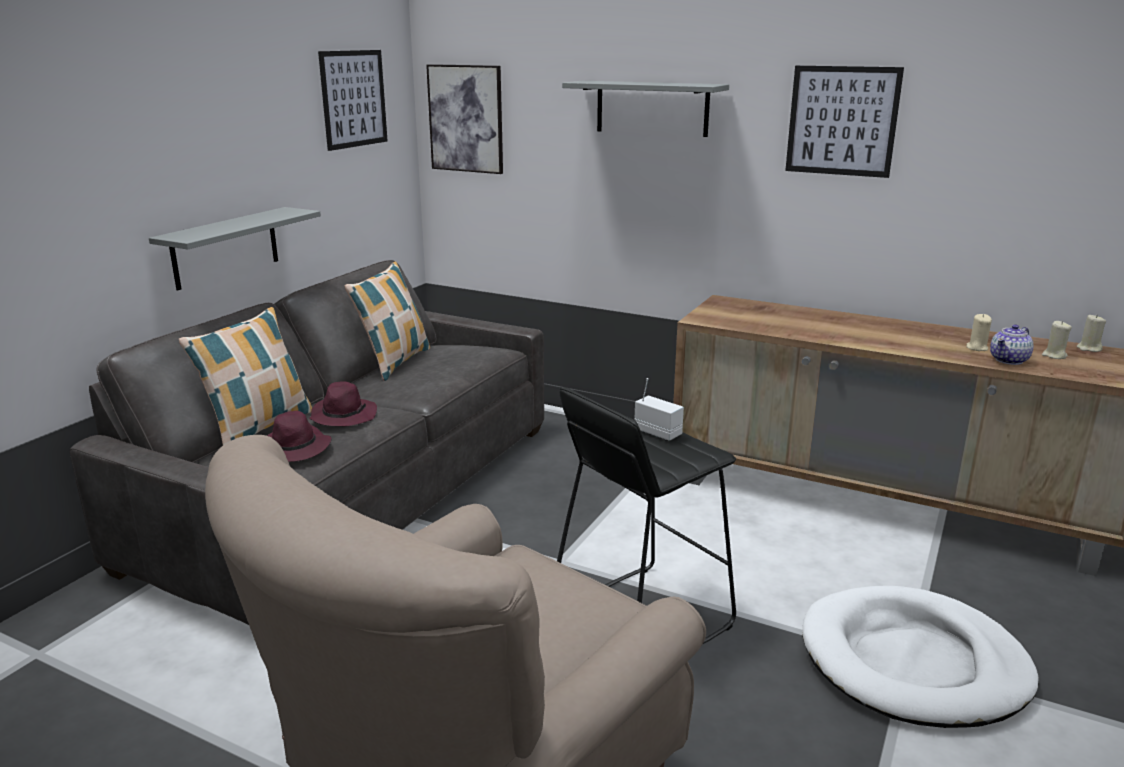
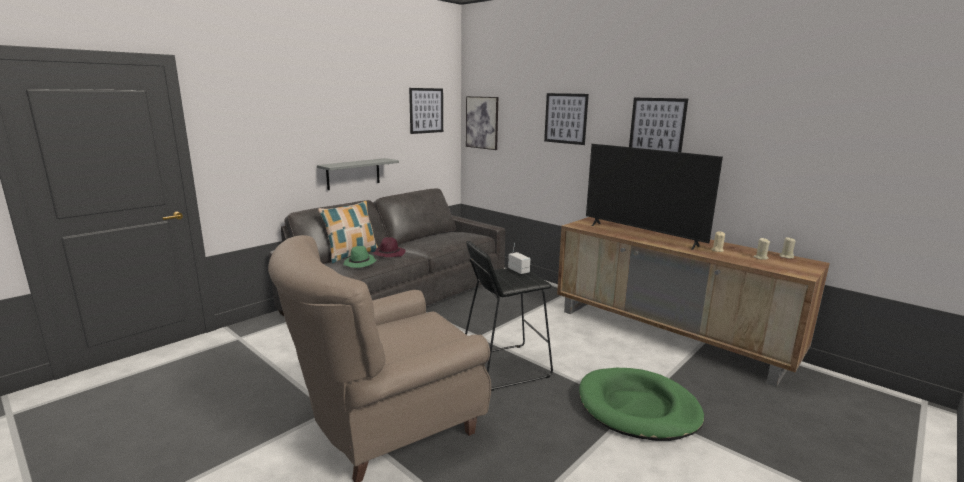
camera: 15 degrees right, 5 degrees down
purple hat [267,411,332,462] -> green hat [344,246,377,268]
pillow [345,262,430,381] -> none
grey shelf [562,81,729,137] -> picture [544,93,589,145]
white dog bed [802,586,1039,728] -> green dog bed [579,368,704,441]
teapot [990,324,1033,365] -> none
none -> television [586,144,723,250]

